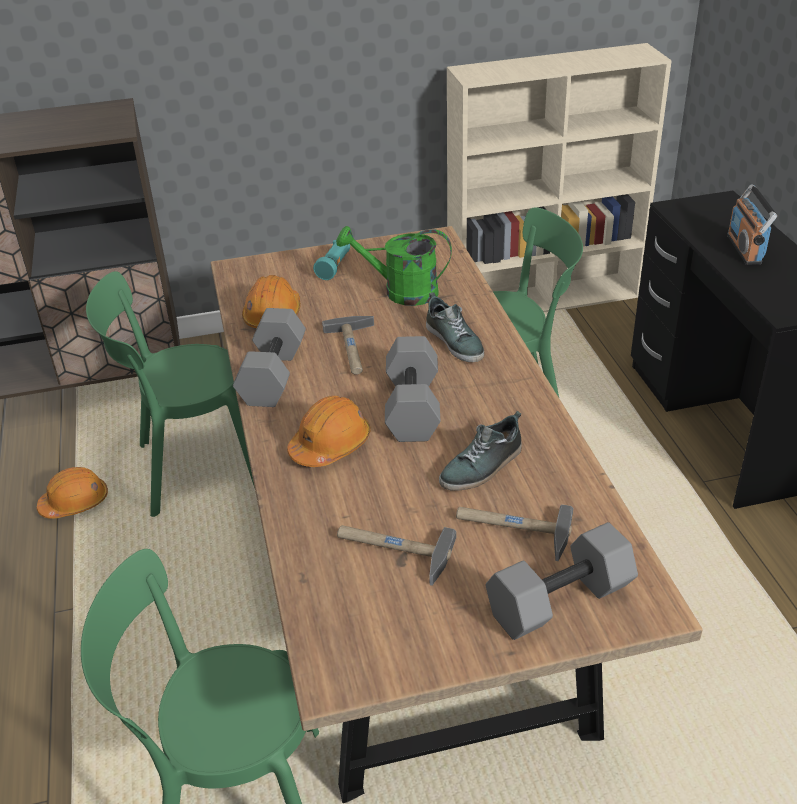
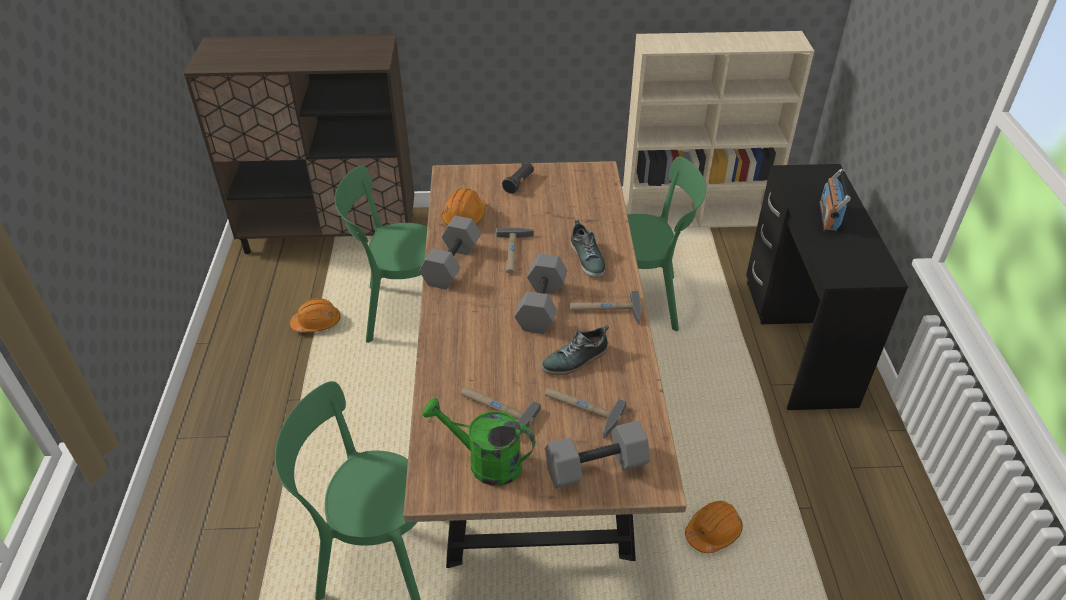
camera: 10 degrees right, 5 degrees up
orange hard hat [287,396,371,467] -> orange hard hat moved to [685,501,743,553]
turquoise flashlight [313,240,350,280] -> black flashlight [502,162,534,194]
green watering can [336,226,452,306] -> green watering can moved to [422,398,535,486]
none -> hammer [570,291,642,325]

